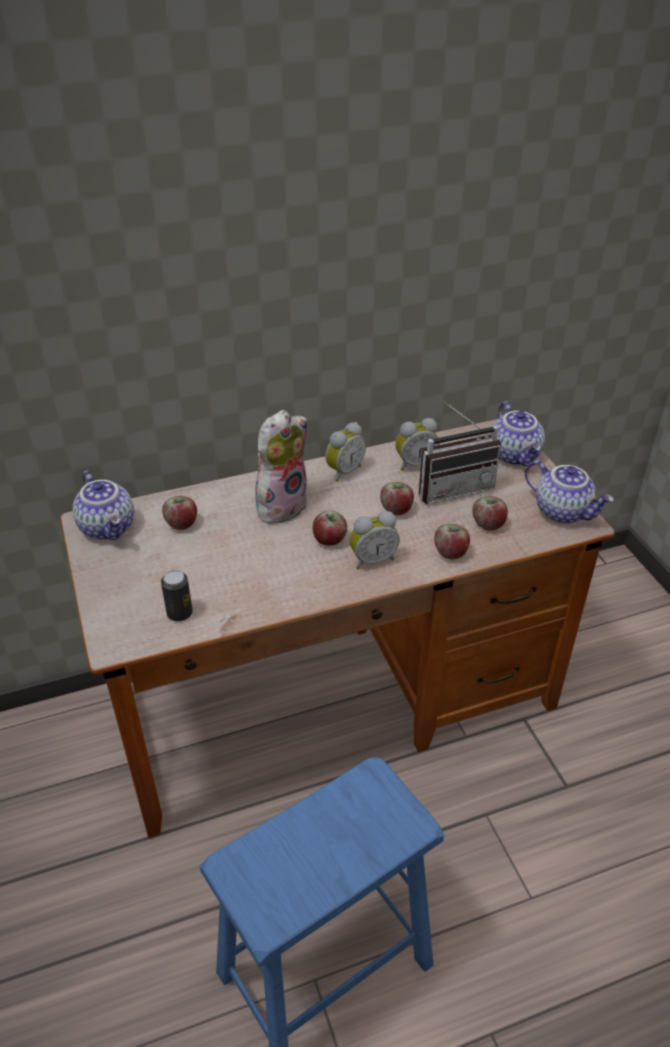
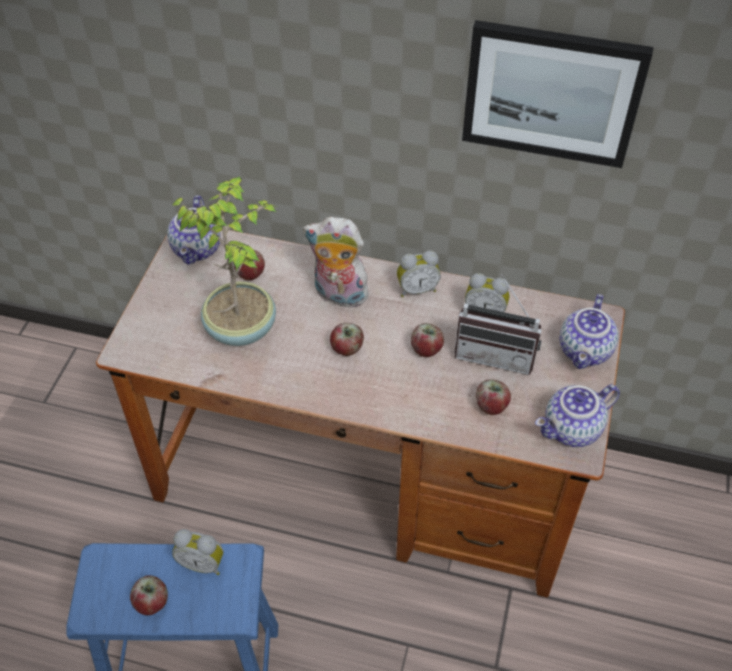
camera: 35 degrees right, 10 degrees up
can [161,570,193,621] -> none
plush toy [255,410,308,525] -> plush toy turned 150 degrees counterclockwise [303,217,371,307]
alarm clock [349,511,400,569] -> alarm clock moved to [172,529,223,575]
apple [434,524,470,559] -> apple moved to [130,575,168,615]
teapot [525,460,614,524] -> teapot turned 75 degrees clockwise [535,384,620,447]
none -> potted plant [172,176,277,346]
none -> picture [462,20,654,168]

